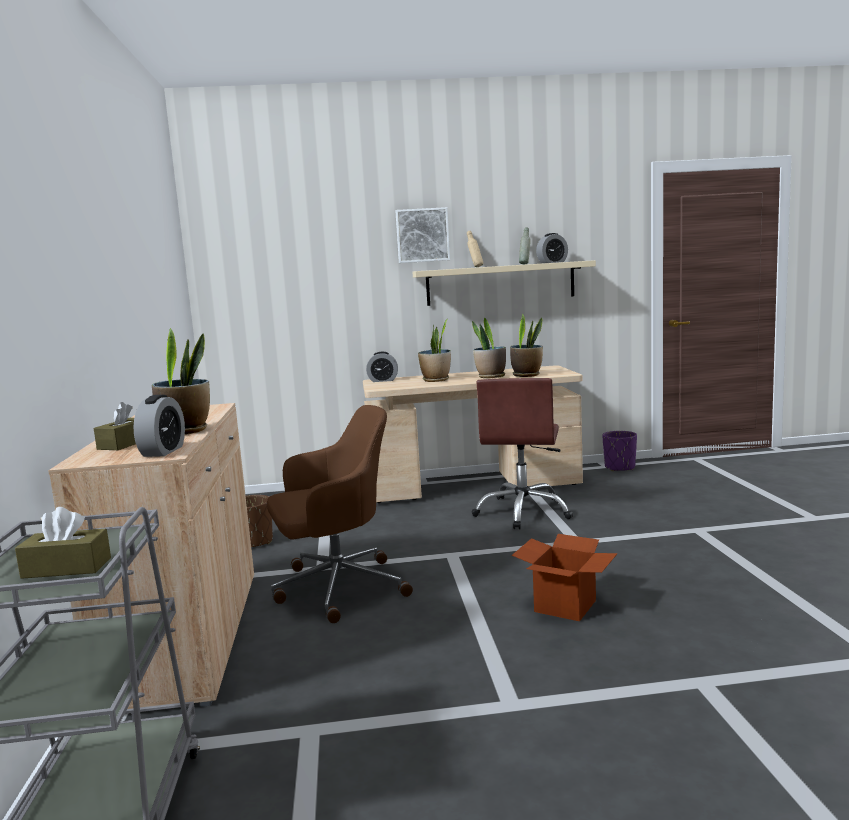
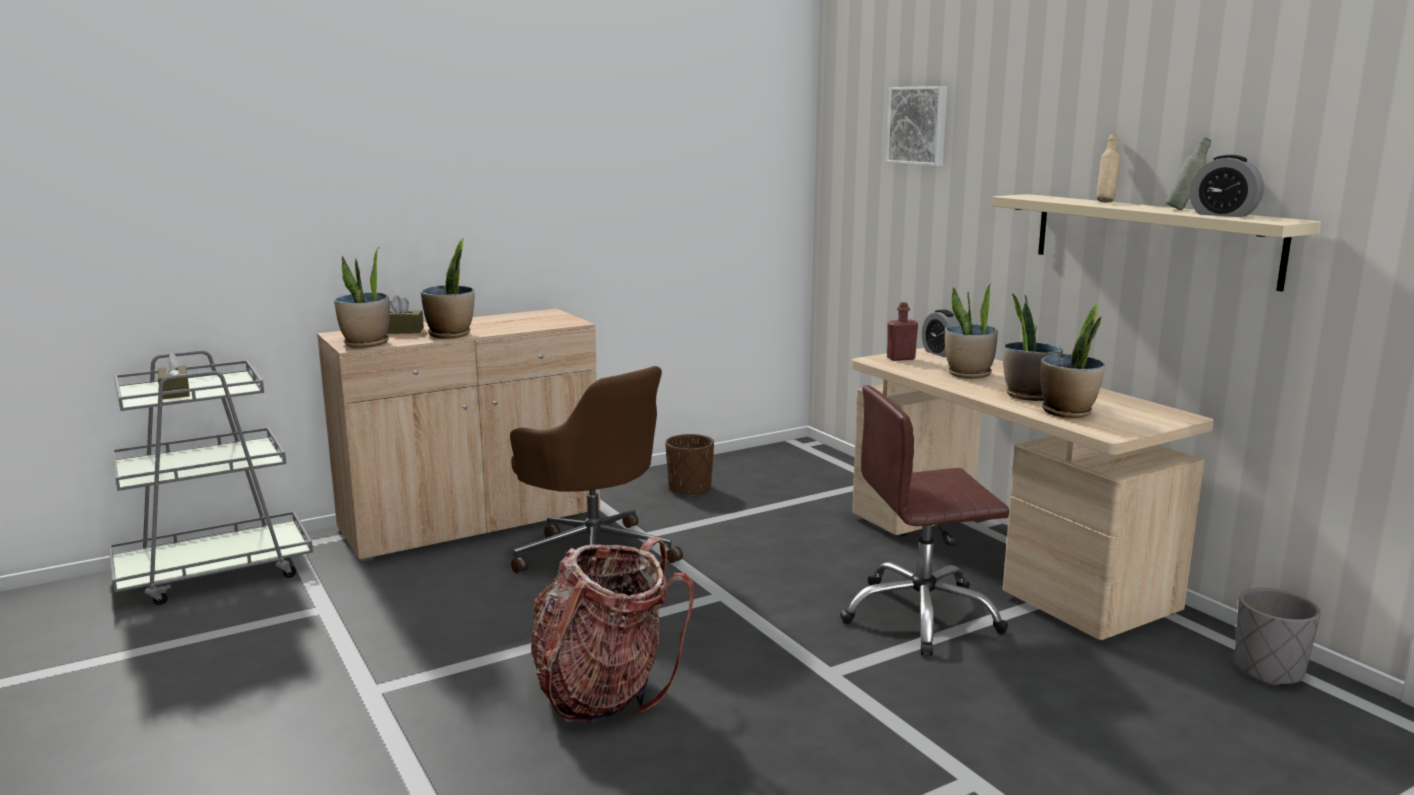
camera: 65 degrees right, 5 degrees up
alarm clock [133,395,185,457] -> potted plant [334,246,390,348]
picture [395,207,450,263] -> picture moved to [886,86,947,166]
cardboard box [512,534,618,621] -> backpack [531,537,694,724]
purple planter [602,431,637,471] -> grey planter [1234,588,1321,686]
none -> red bottle [887,302,918,361]

